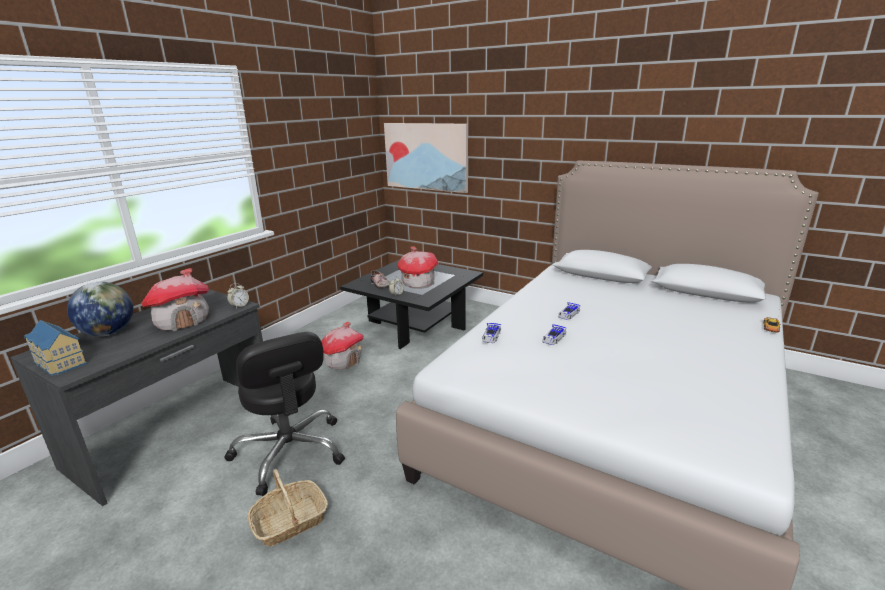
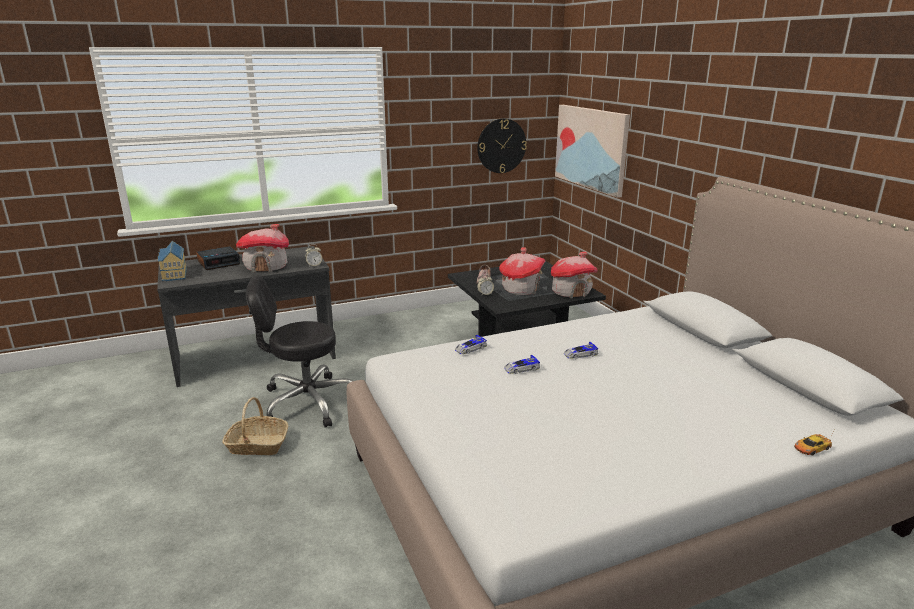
camera: 35 degrees right, 0 degrees up
globe [67,282,133,336] -> alarm clock [196,246,240,270]
black office chair [225,332,345,496] -> black office chair turned 75 degrees clockwise [246,275,353,428]
toy house [321,322,364,369] -> toy house moved to [551,252,598,298]
none -> wall clock [477,119,527,173]

